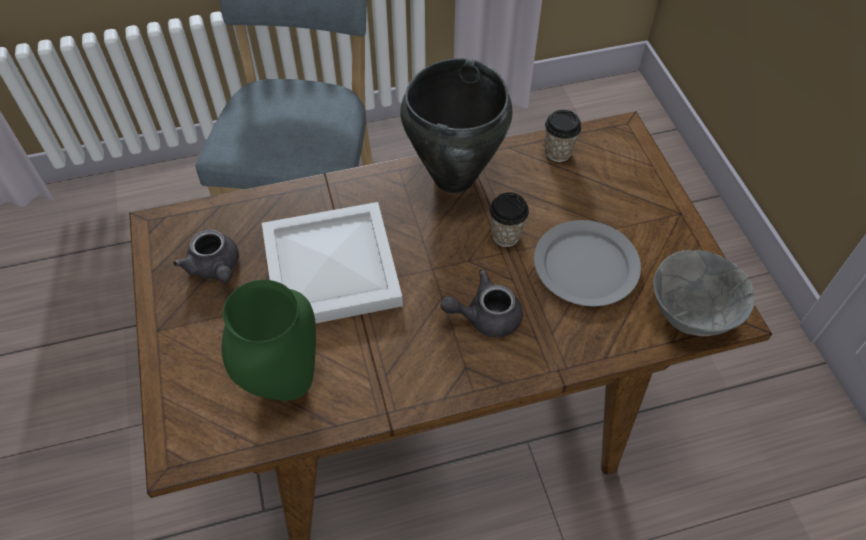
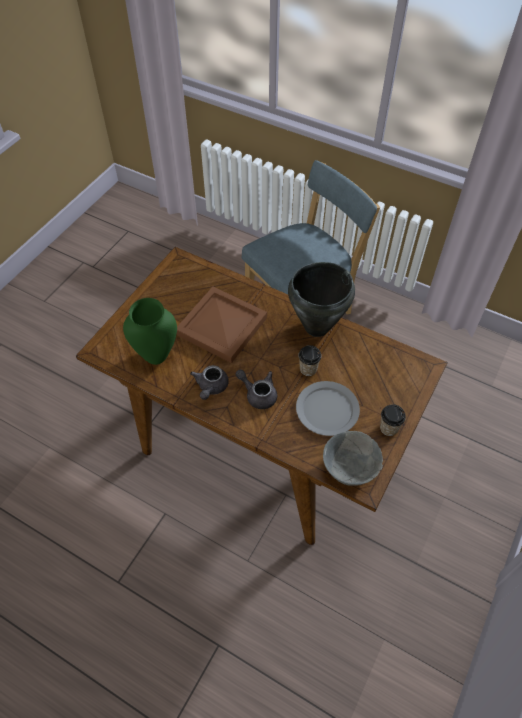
camera: 45 degrees right, 0 degrees up
grey teapot [174,229,239,283] -> grey teapot moved to [190,365,229,400]
white tray [262,202,403,323] -> brown tray [176,287,267,363]
cup [545,110,581,162] -> cup moved to [380,404,406,436]

